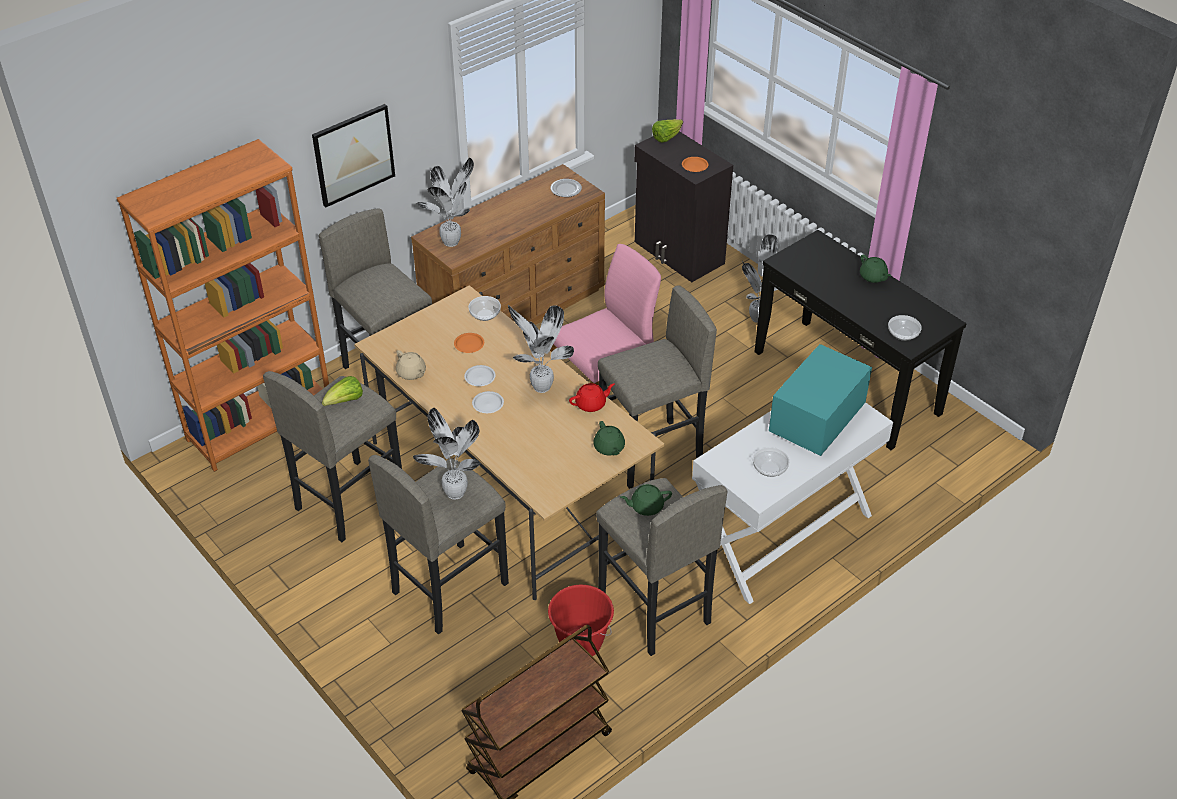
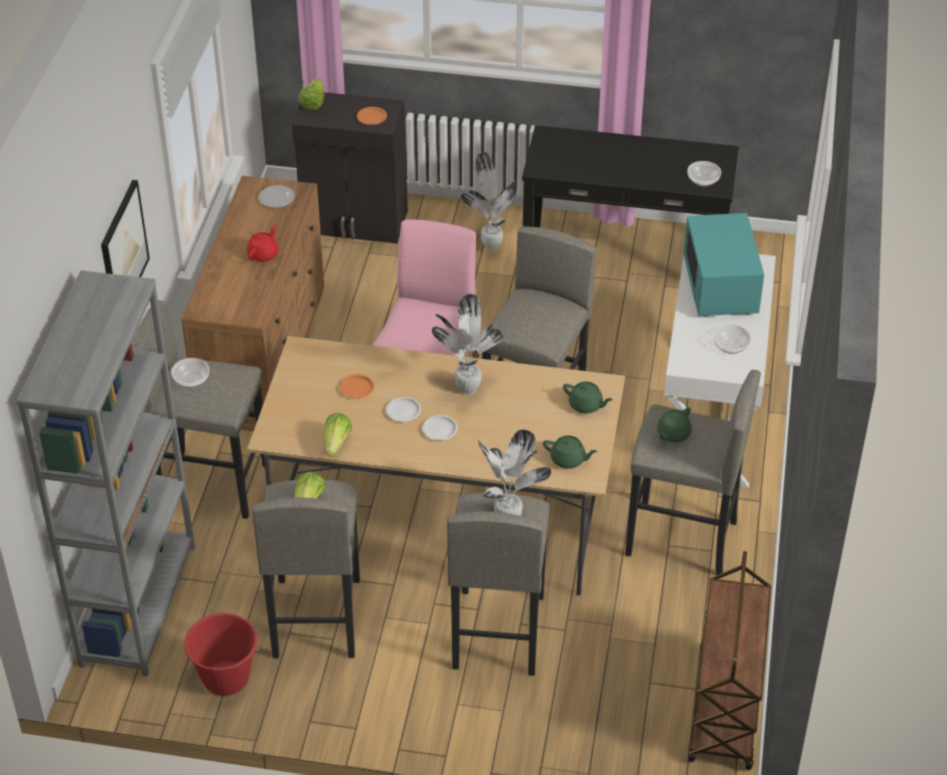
camera: 40 degrees left, 0 degrees up
orange bookcase [117,139,329,472] -> grey bookcase [17,270,195,677]
beige teapot [396,350,426,380] -> lettuce [324,413,352,457]
potted plant [417,158,474,247] -> none
bowl [468,296,501,321] -> bowl moved to [171,358,209,388]
red bucket [548,585,614,656] -> red bucket moved to [184,613,260,696]
red teapot [569,383,615,412] -> red teapot moved to [247,224,279,262]
green teapot [860,255,891,283] -> green teapot moved to [543,435,598,469]

